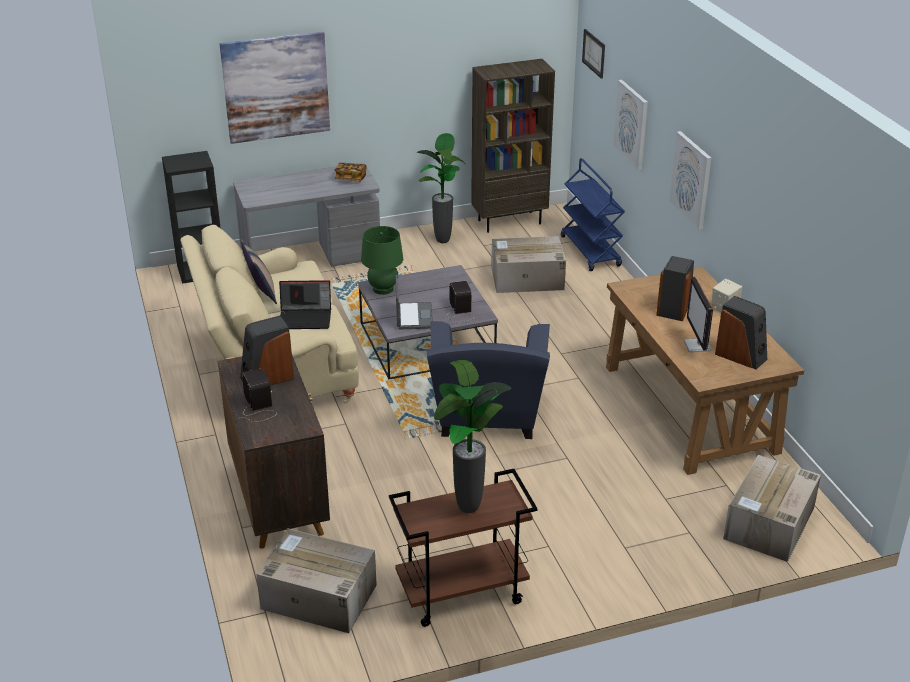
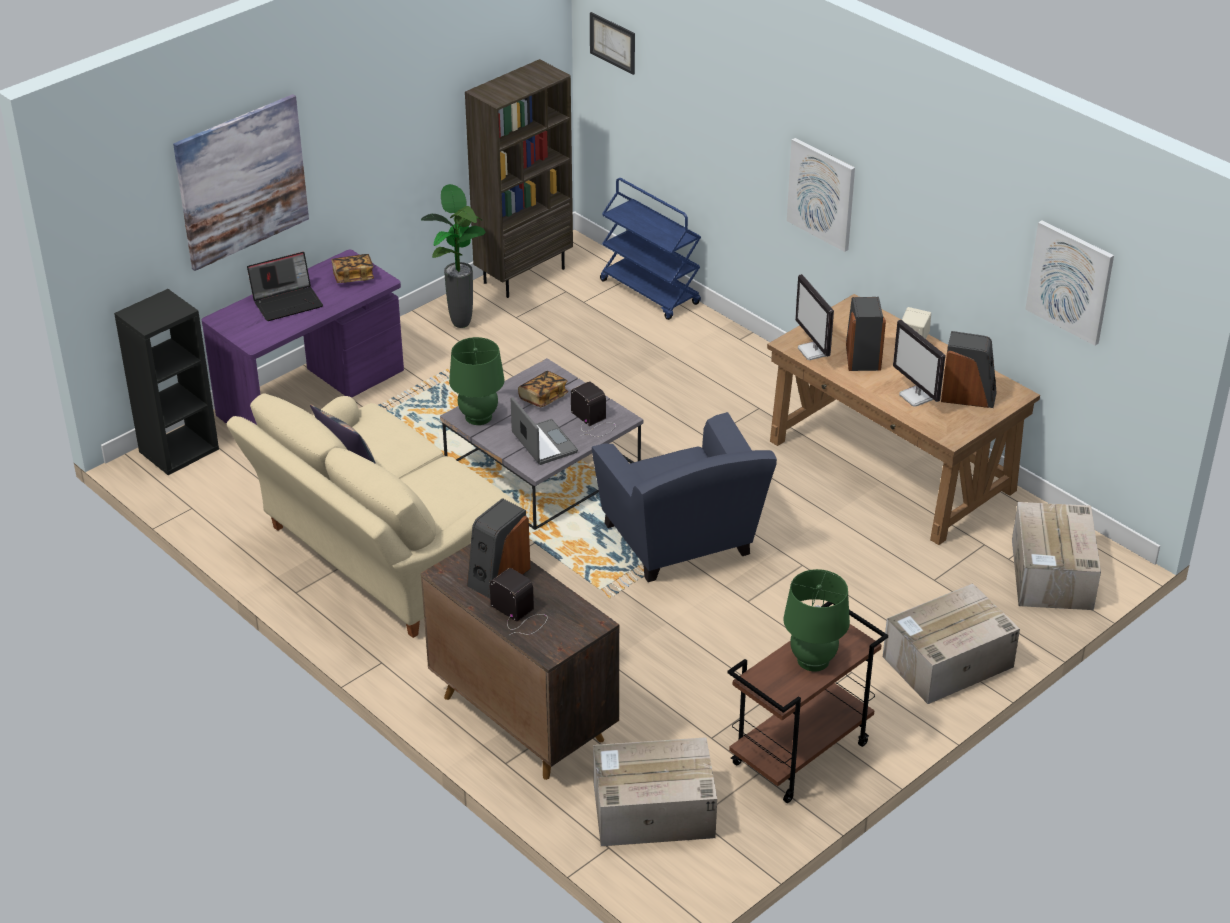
camera: 25 degrees left, 5 degrees up
grey desk [233,163,380,267] -> purple desk [202,250,404,425]
laptop [279,280,331,329] -> laptop moved to [247,252,323,321]
potted plant [434,360,511,513] -> green table lamp [783,569,850,671]
cardboard box [491,236,566,293] -> cardboard box moved to [883,583,1020,704]
picture [613,80,648,170] -> picture moved to [1025,220,1114,346]
none -> book [518,371,568,407]
none -> monitor [795,274,834,360]

